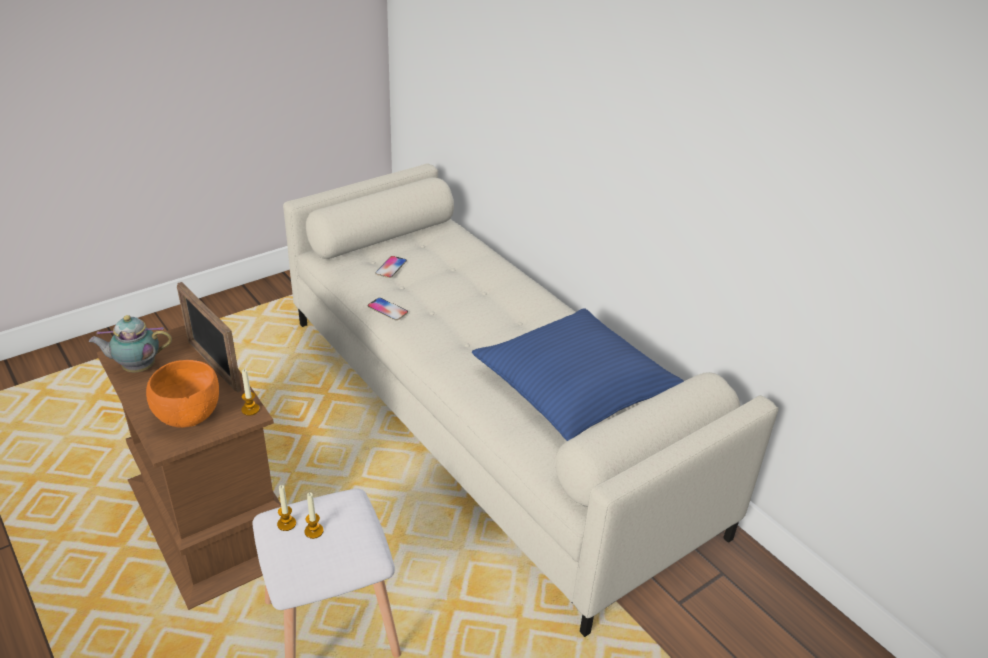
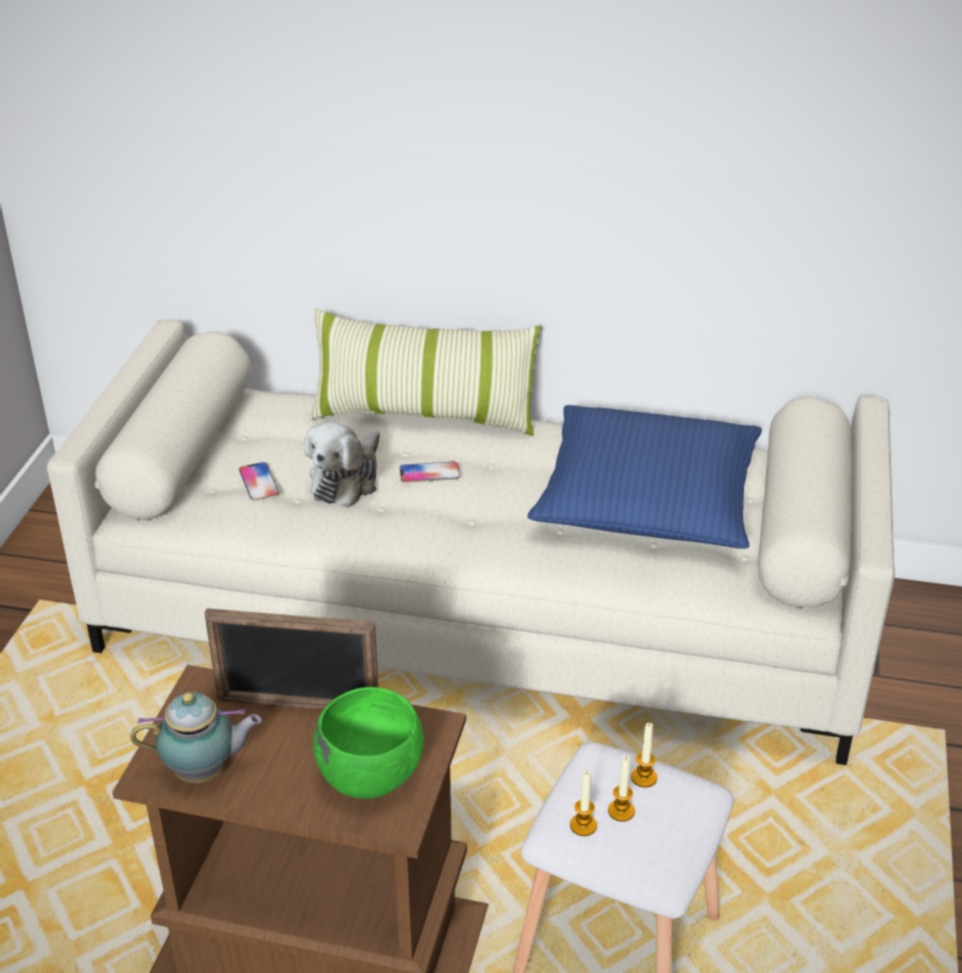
camera: 40 degrees left, 0 degrees up
teapot [89,315,172,372] -> teapot turned 135 degrees counterclockwise [130,692,262,783]
orange bowl [146,360,219,428] -> green bowl [313,687,424,799]
candle [241,370,260,416] -> candle moved to [631,723,657,787]
phone [368,298,408,320] -> phone moved to [400,462,460,483]
none -> plush toy [304,422,380,507]
none -> pillow [310,309,540,436]

